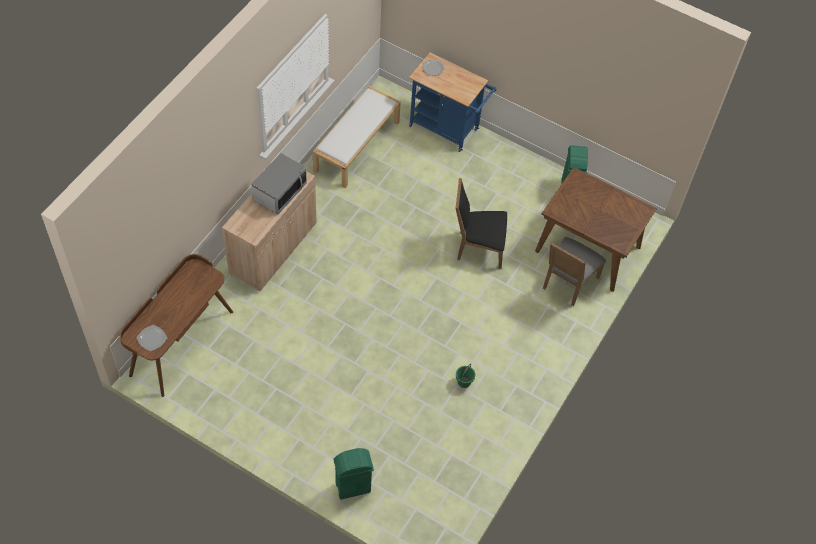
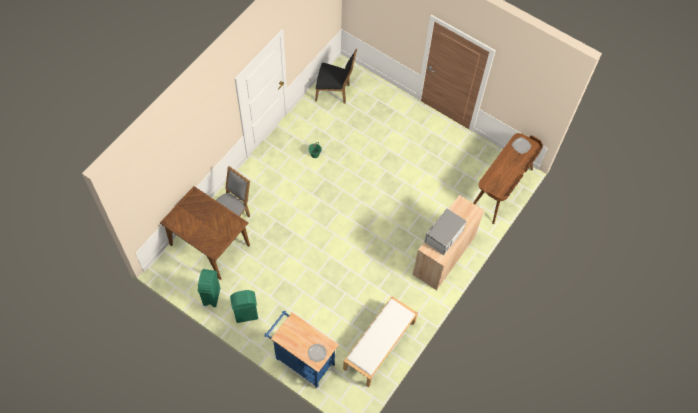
camera: 175 degrees left, 5 degrees up
green trash can [333,448,374,500] -> green trash can moved to [230,290,258,323]
black chair [456,178,507,269] -> black chair moved to [315,49,357,104]

